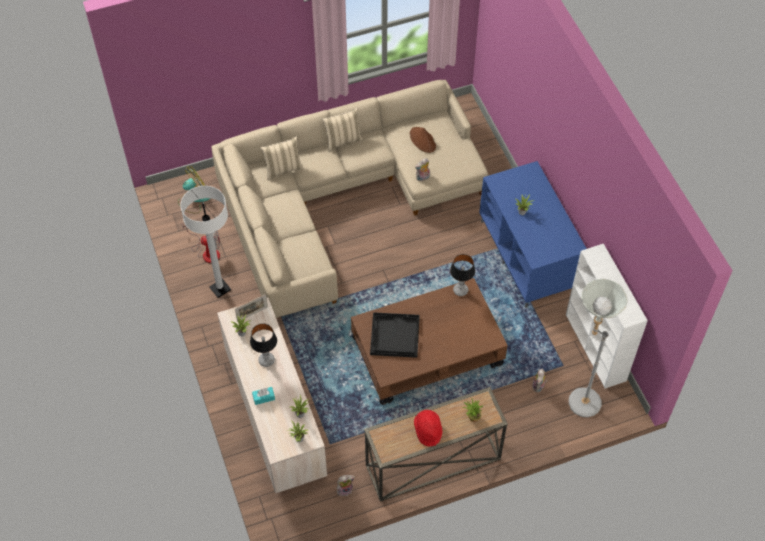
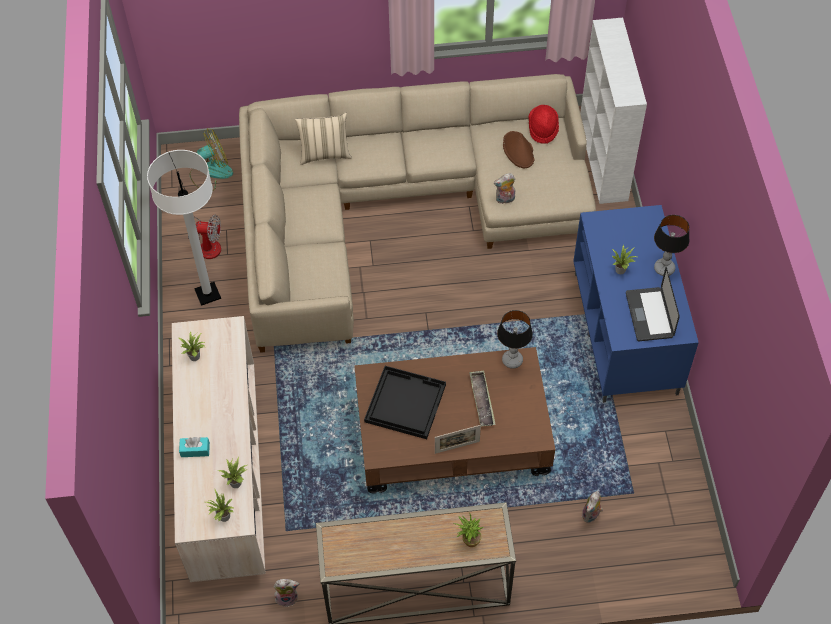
camera: 15 degrees right, 0 degrees up
picture frame [235,294,268,322] -> picture frame moved to [435,425,481,454]
table lamp [250,323,277,367] -> table lamp moved to [654,215,689,276]
beige pillow [322,107,363,152] -> none
red hat [414,410,443,447] -> red hat moved to [529,105,559,144]
white bookcase [566,244,648,389] -> white bookcase moved to [580,18,647,204]
grey floor lamp [569,278,628,417] -> none
none -> tray [469,371,496,426]
none -> laptop [626,267,680,341]

